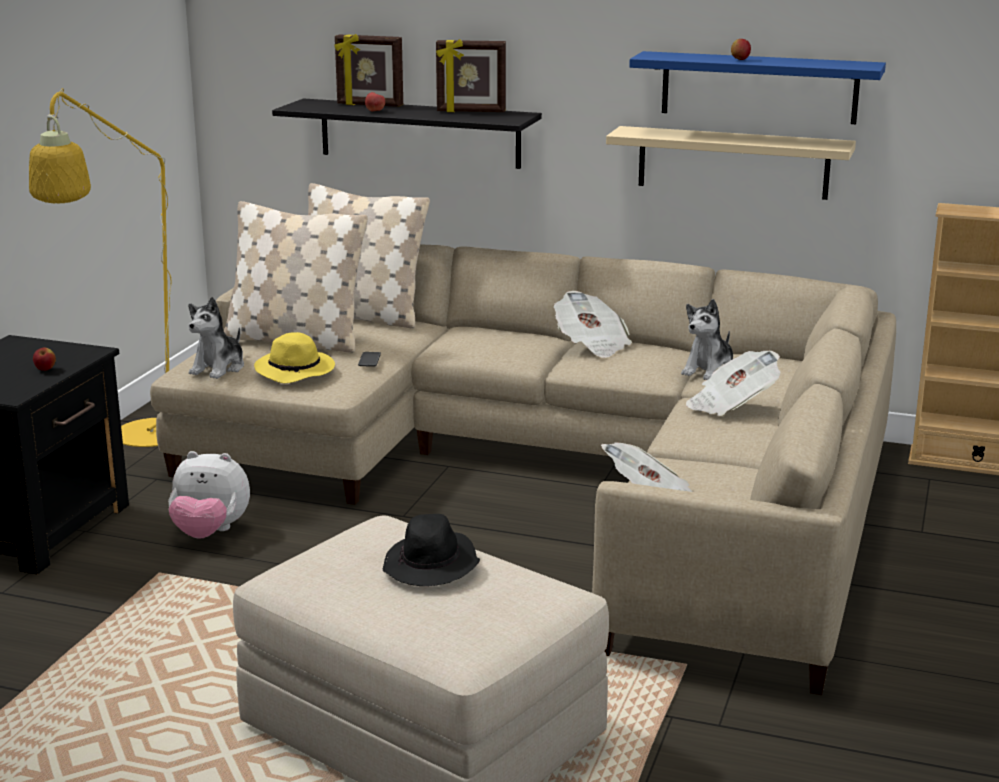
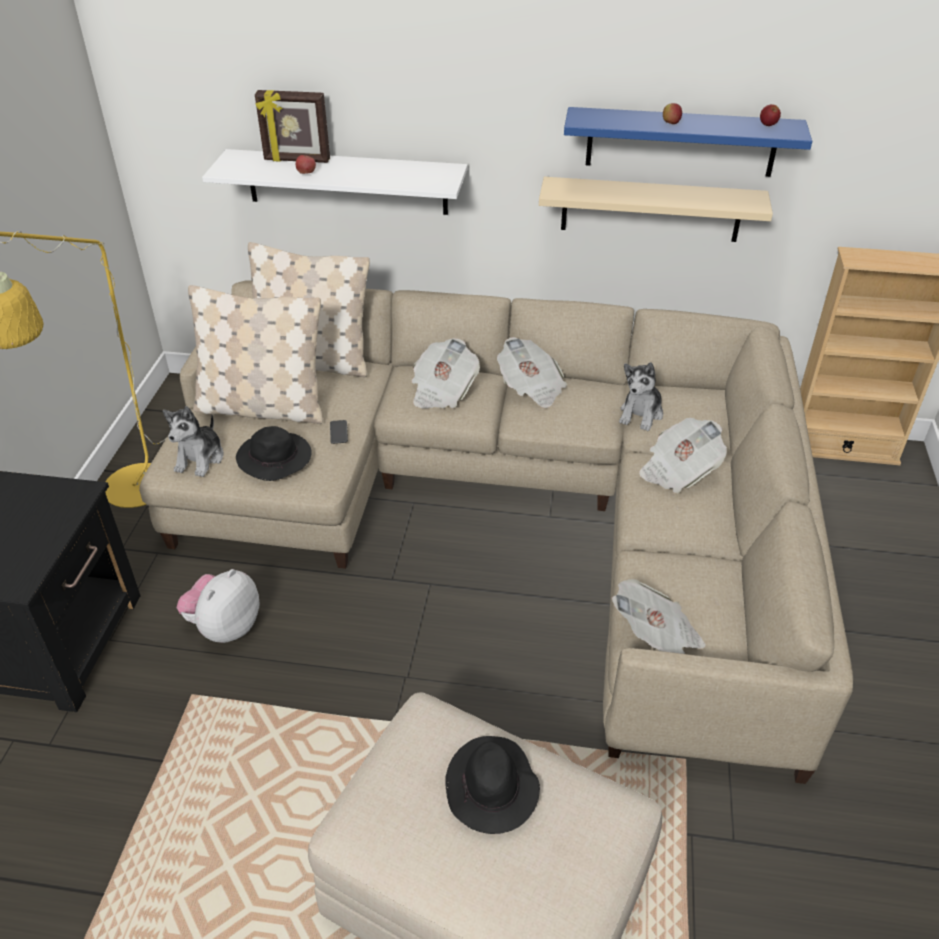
camera: 10 degrees left, 20 degrees up
apple [33,348,56,371] -> apple moved to [760,104,781,126]
plush toy [168,451,250,539] -> plush toy turned 120 degrees clockwise [176,569,260,643]
yellow hat [254,332,335,383] -> black hat [236,426,312,481]
black shelf [272,98,542,169] -> white shelf [202,149,468,215]
picture frame [436,39,506,112] -> none
none -> newspaper [411,338,480,408]

